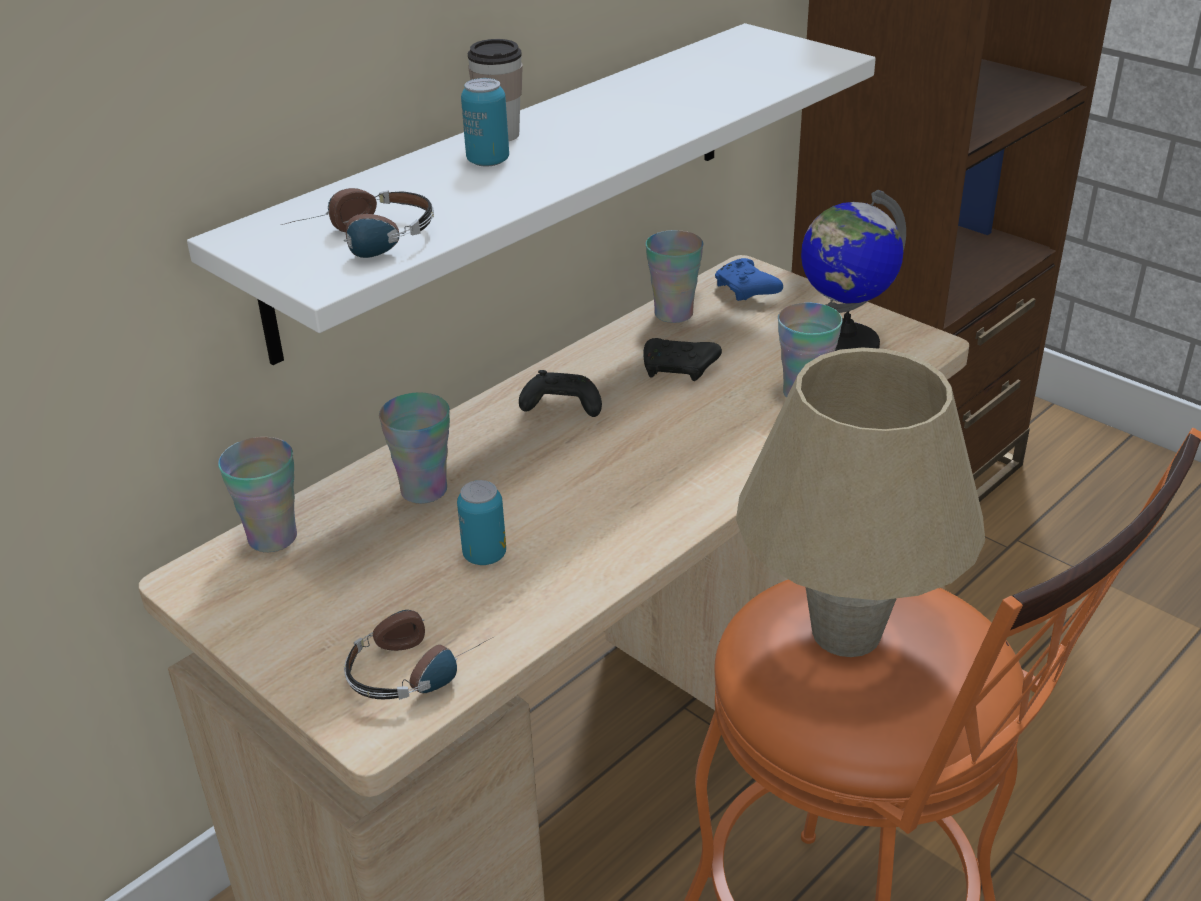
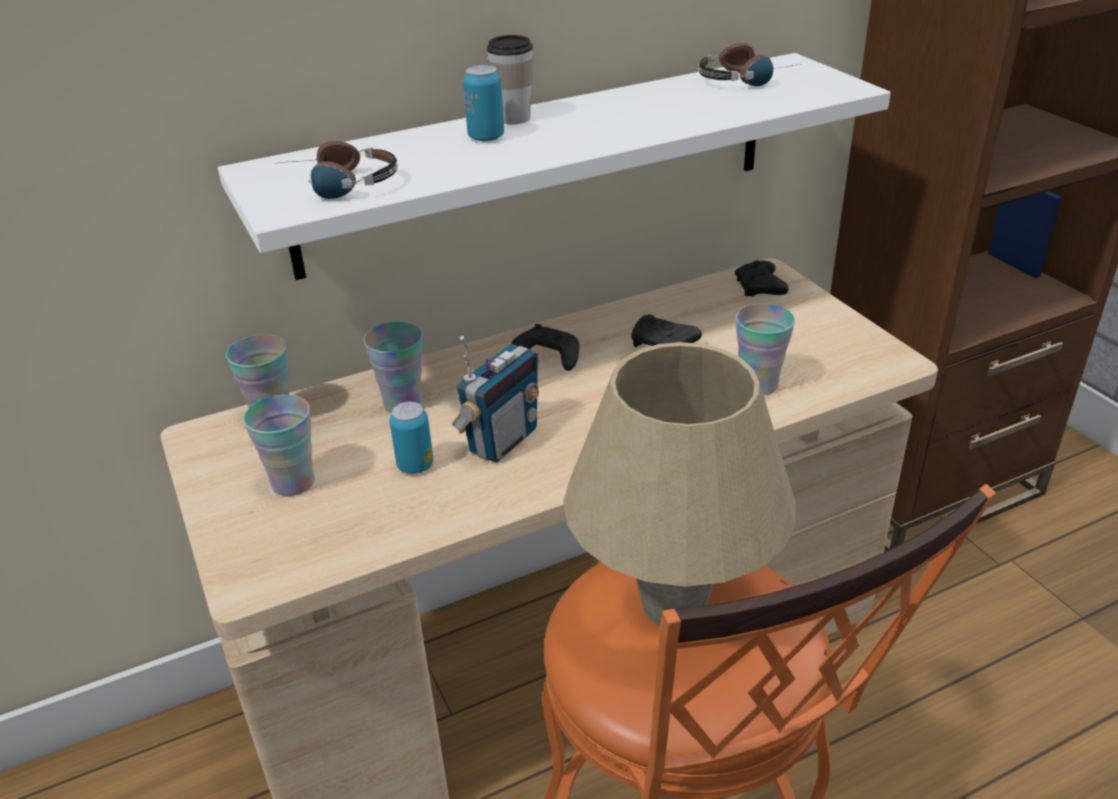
camera: 20 degrees right, 0 degrees up
headphones [344,610,484,700] -> headphones moved to [698,43,801,86]
cup [645,230,703,323] -> cup moved to [243,394,315,496]
blue game controller [715,258,783,301] -> black game controller [735,260,789,297]
globe [801,190,906,351] -> none
none -> radio [452,336,539,463]

